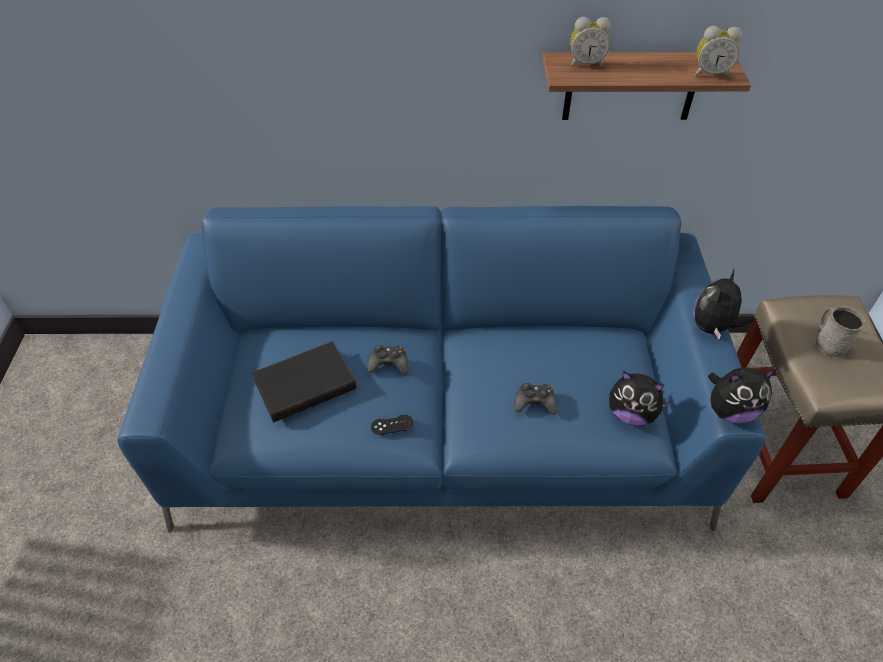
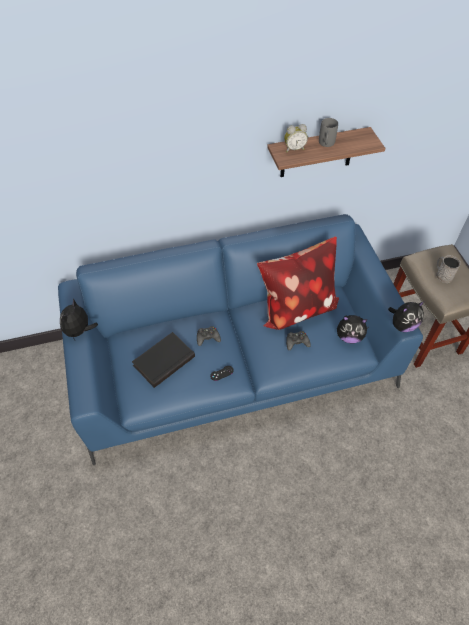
camera: 15 degrees left, 5 degrees up
plush toy [693,269,753,339] -> plush toy moved to [60,299,98,340]
alarm clock [695,26,742,78] -> none
none -> pillow [257,237,339,330]
none -> grey mug [319,118,338,147]

